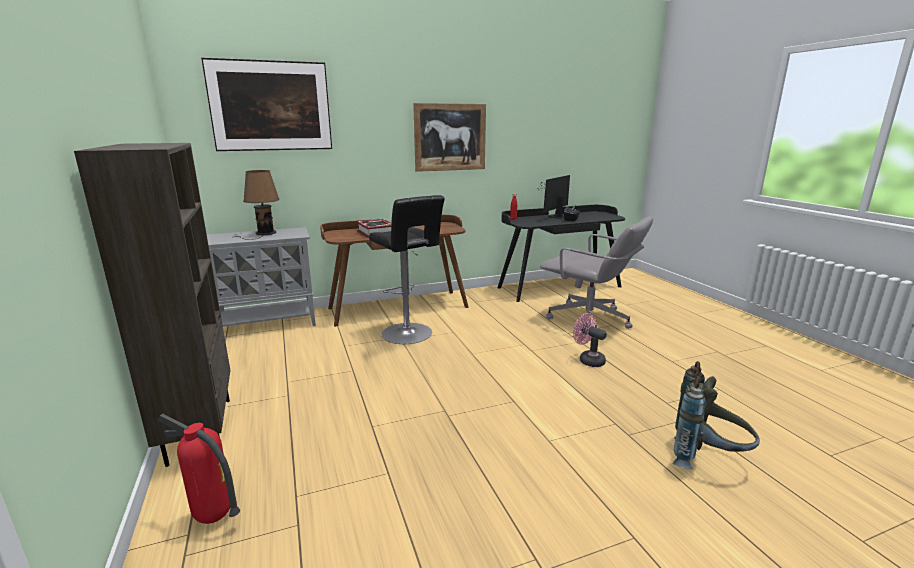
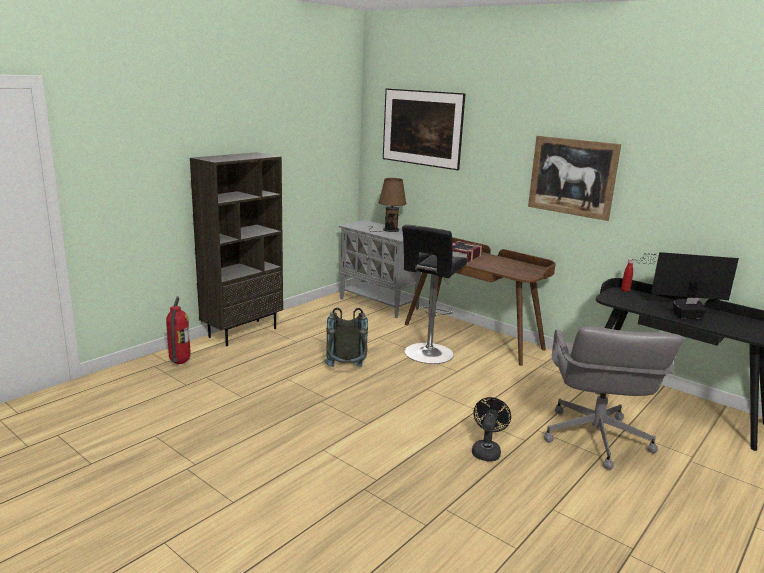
camera: 60 degrees right, 0 degrees up
pink fan [573,313,607,367] -> black fan [472,397,511,461]
grey backpack [672,361,760,469] -> grey backpack moved to [324,308,368,367]

